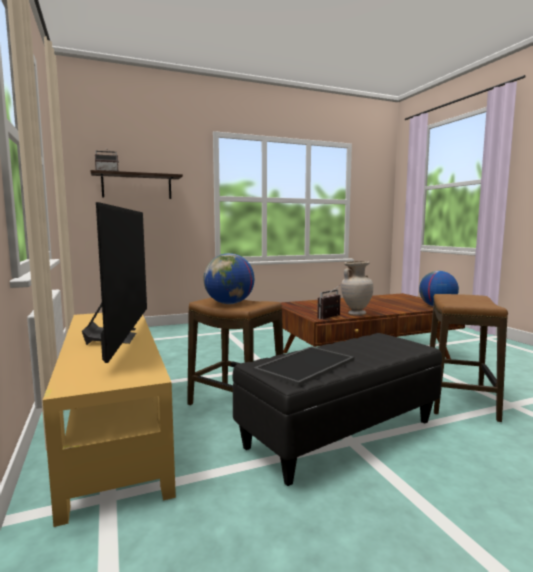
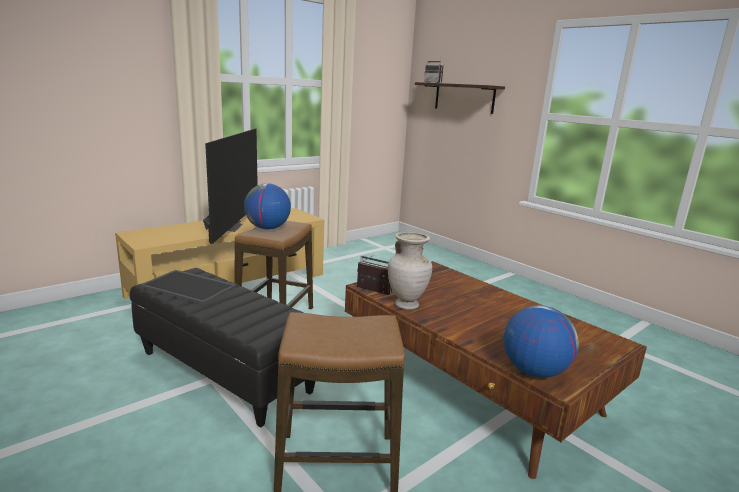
camera: 70 degrees right, 10 degrees up
television [82,202,147,363] -> television turned 60 degrees counterclockwise [203,128,258,244]

